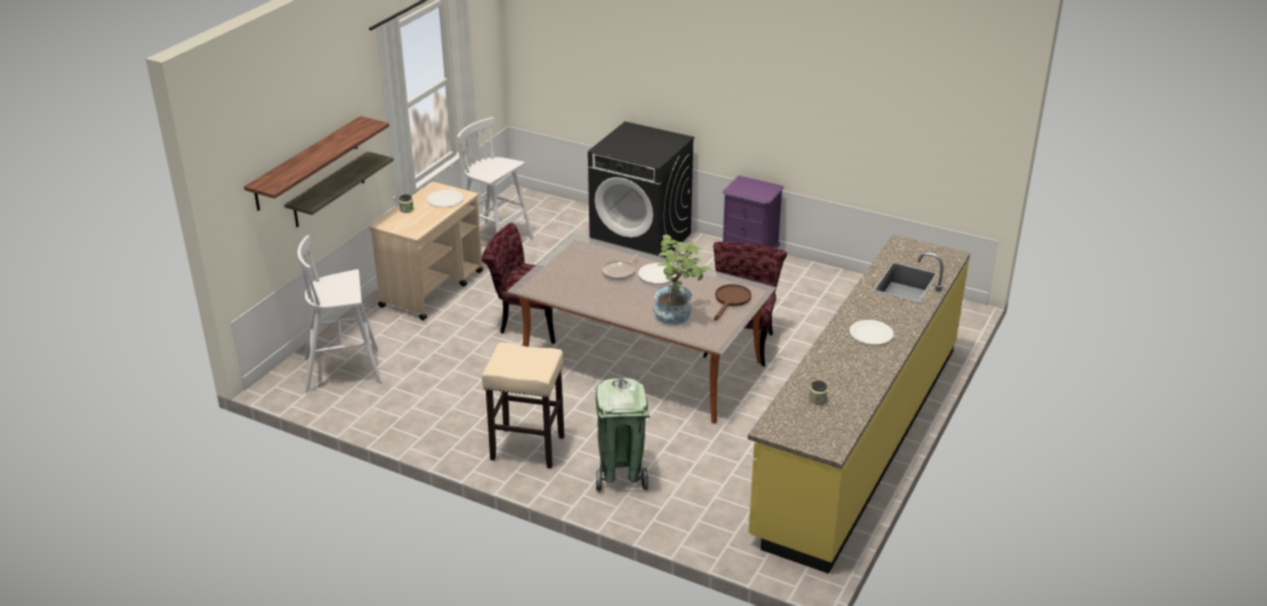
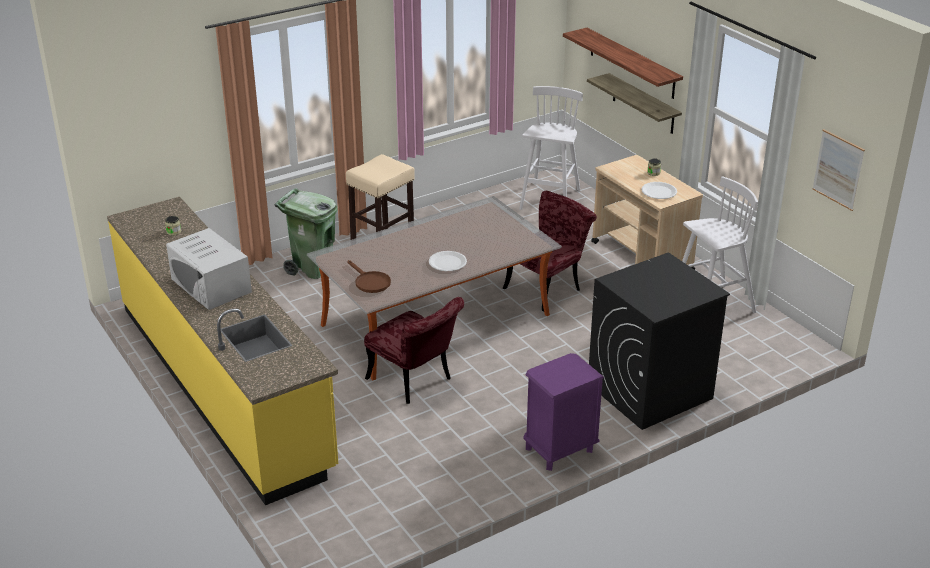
camera: 120 degrees right, 0 degrees up
frying pan [602,254,638,280] -> none
potted plant [653,235,711,326] -> none
white plate [849,320,894,345] -> white microwave [166,228,252,310]
none -> picture [812,129,865,211]

